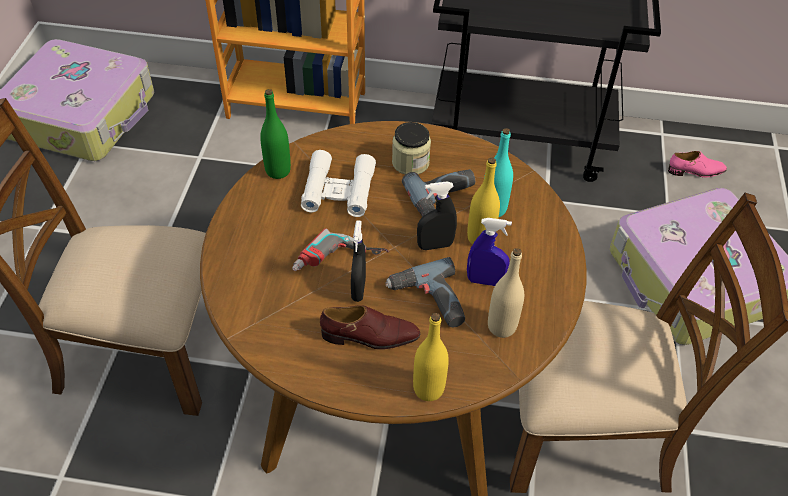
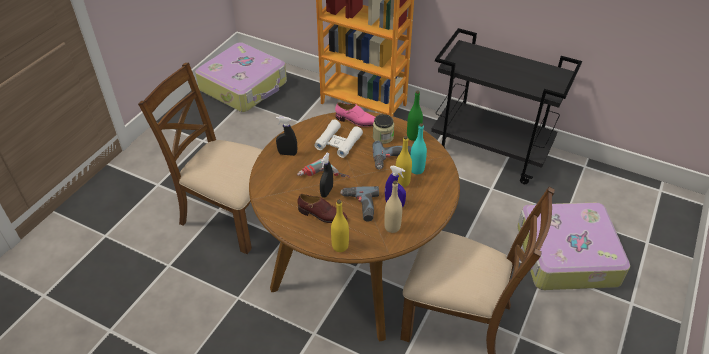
camera: 20 degrees right, 5 degrees down
green bottle [260,89,291,179] -> green bottle moved to [407,91,423,141]
black spray bottle [417,181,457,250] -> black spray bottle moved to [276,117,297,156]
pink shoe [668,151,727,178] -> pink shoe moved to [335,102,375,127]

